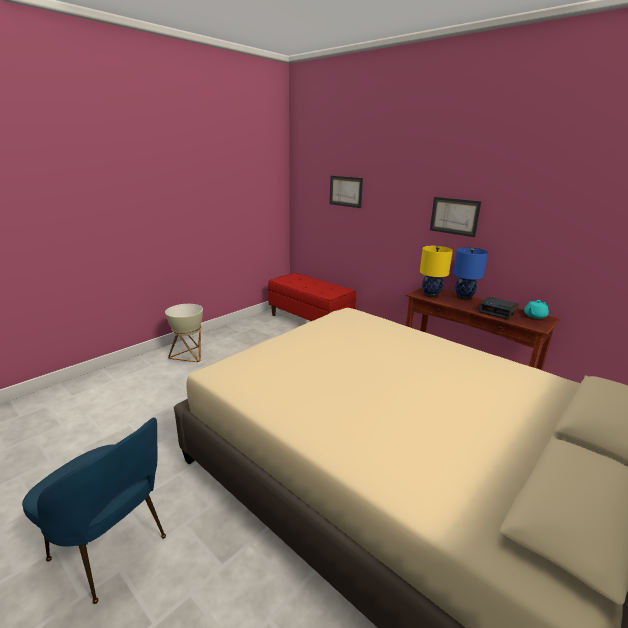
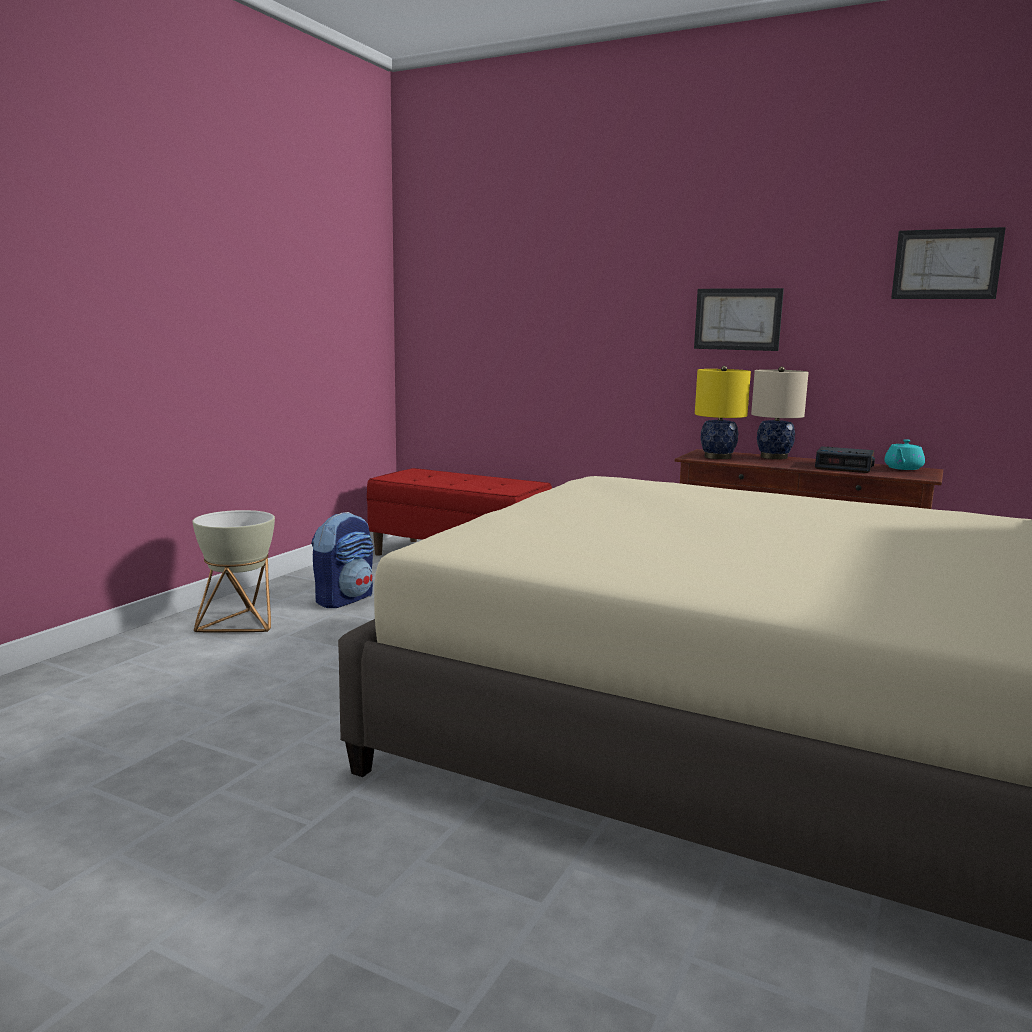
camera: 15 degrees left, 10 degrees down
blue chair [22,417,166,604] -> none
picture [330,176,363,208] -> picture moved to [891,227,1006,299]
blue table lamp [453,247,488,300] -> beige table lamp [751,366,809,459]
none -> backpack [311,512,374,608]

